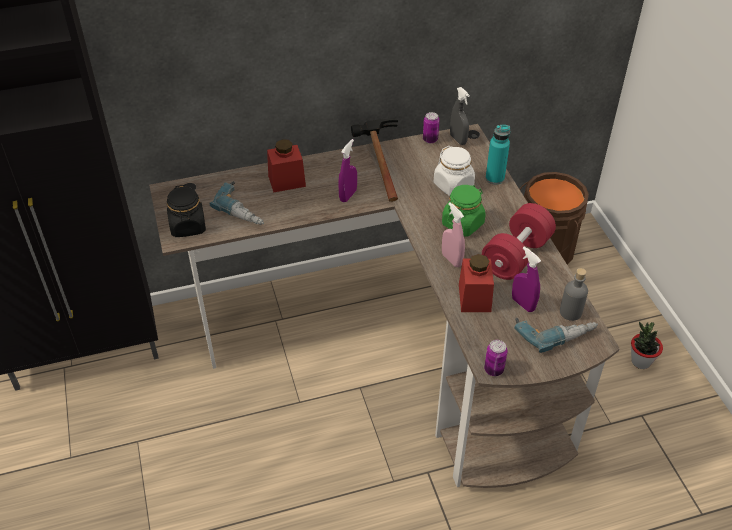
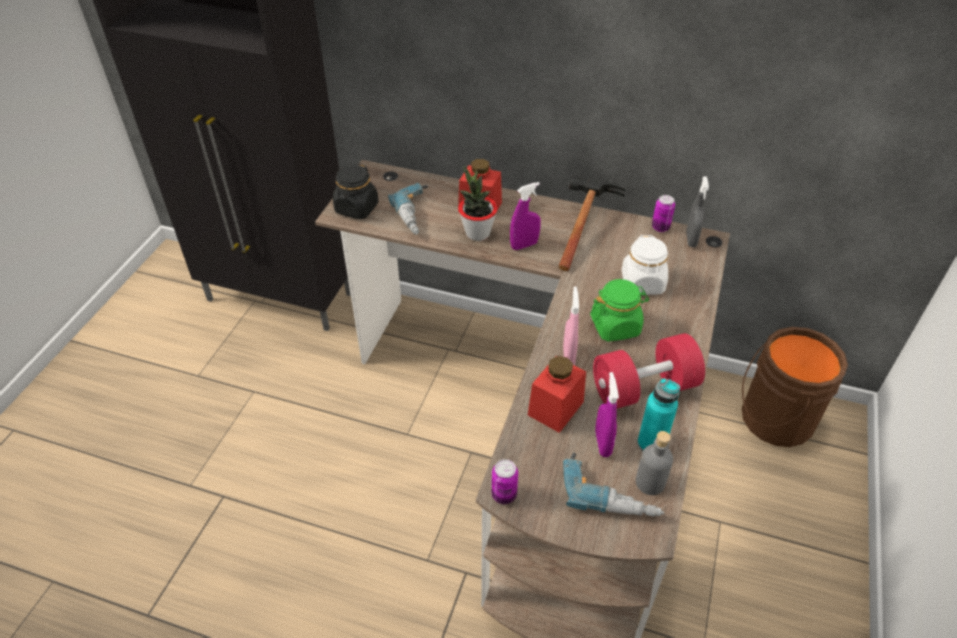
camera: 35 degrees right, 0 degrees up
turquoise bottle [486,125,510,184] -> turquoise bottle moved to [637,378,680,451]
potted plant [631,322,663,369] -> potted plant moved to [458,165,498,241]

